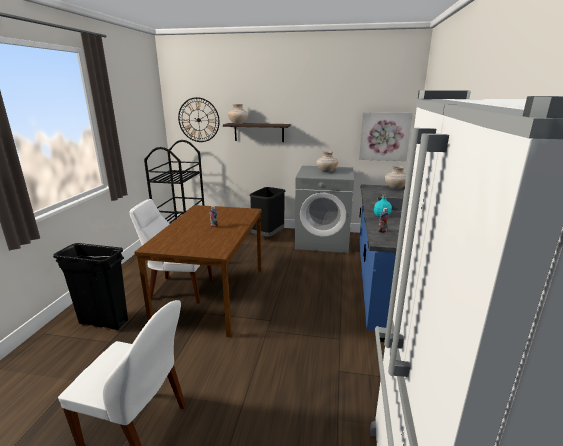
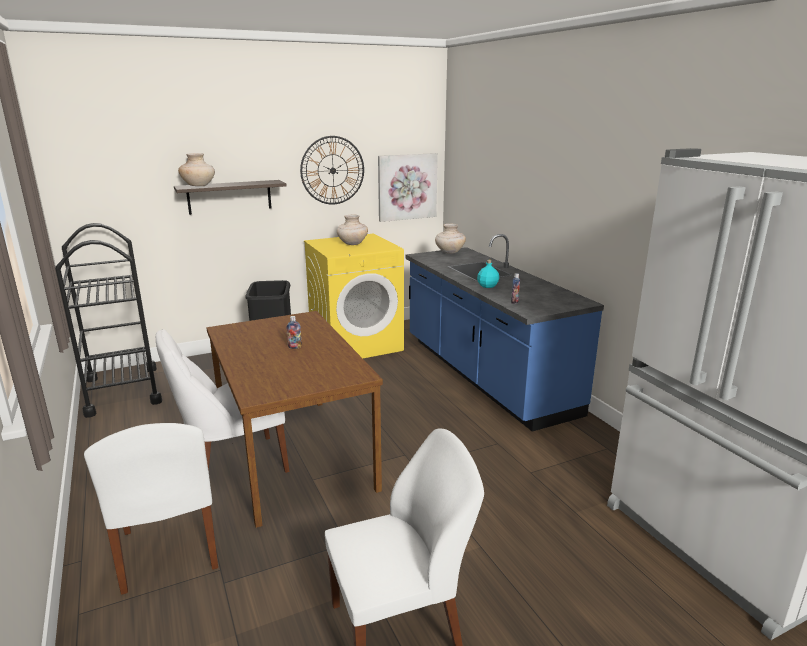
camera: 35 degrees left, 0 degrees up
black trash can [53,243,128,330] -> white chair [84,423,218,595]
wall clock [178,97,220,142] -> wall clock moved to [300,136,364,205]
grey washing machine [295,166,354,253] -> yellow washing machine [304,233,404,358]

